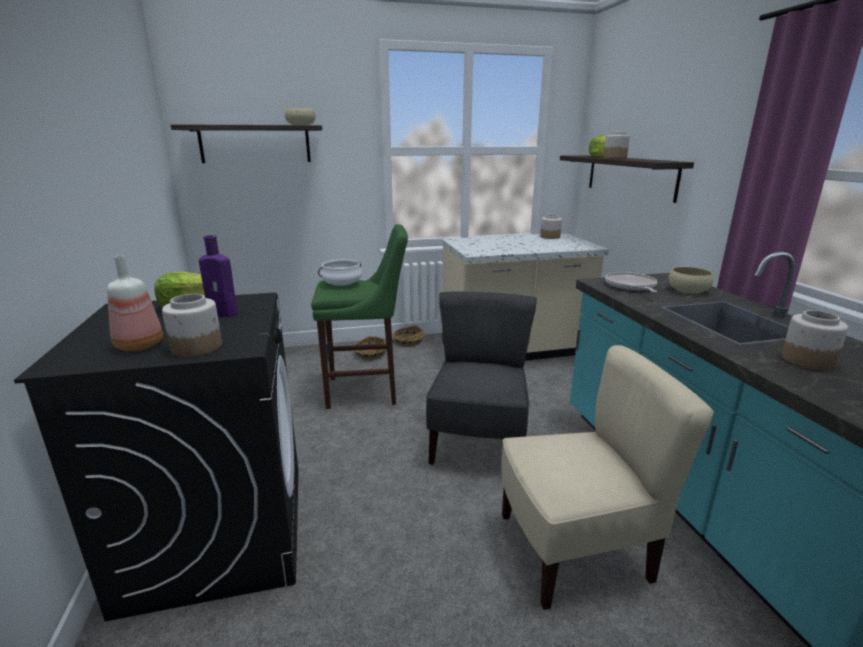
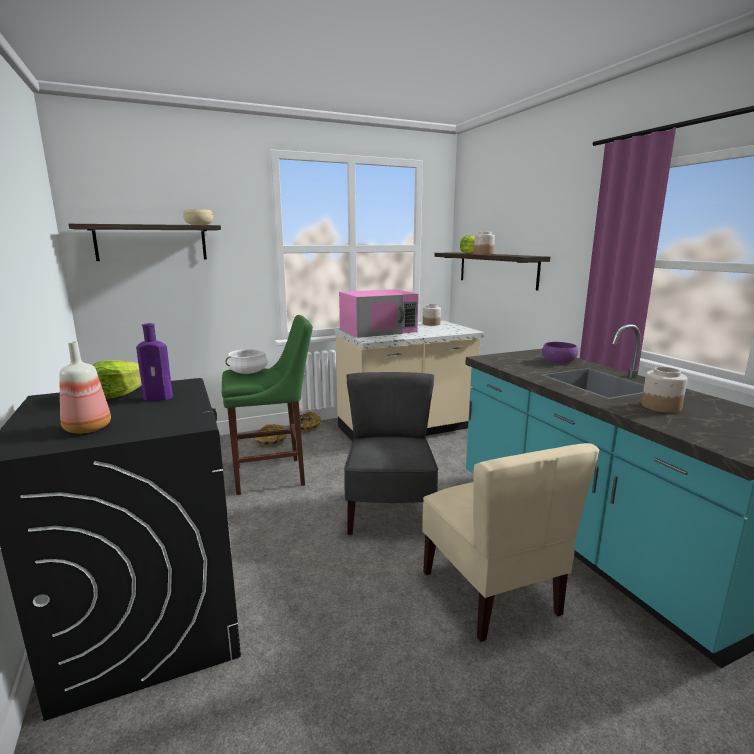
camera: 10 degrees left, 5 degrees down
jar [162,294,222,357] -> none
beige chair [501,345,714,610] -> beige chair turned 90 degrees clockwise [422,443,599,642]
frying pan [605,272,657,292] -> none
beige bowl [668,267,714,293] -> purple bowl [542,342,578,363]
none -> pink microwave [339,289,418,338]

